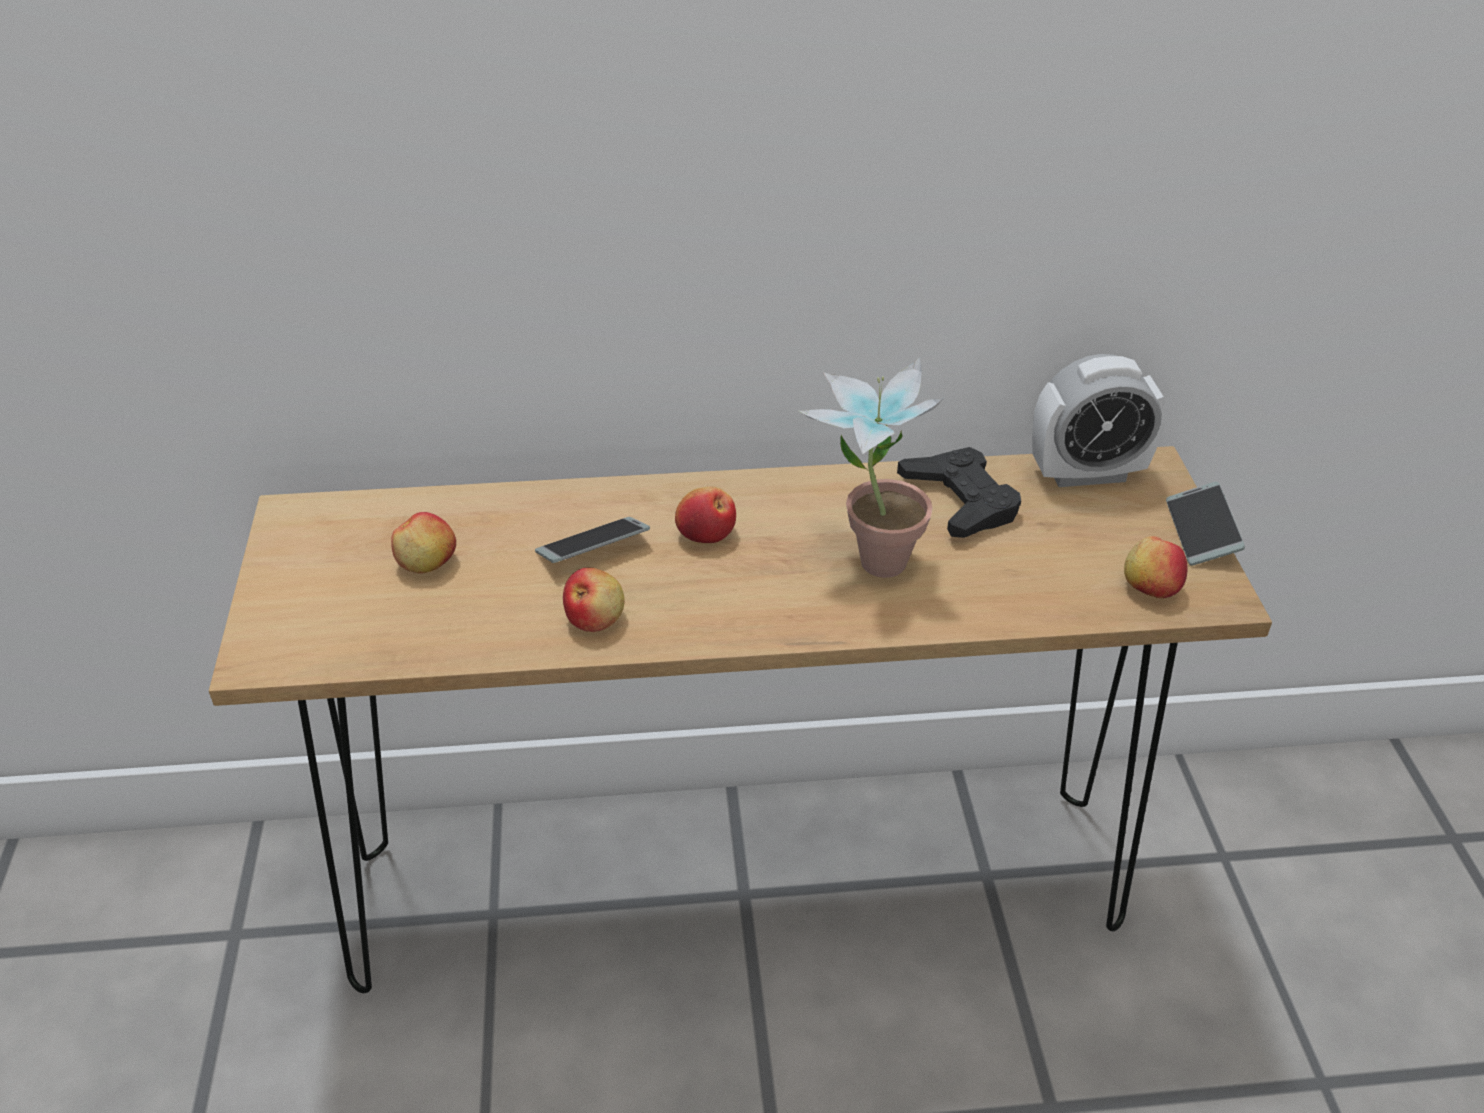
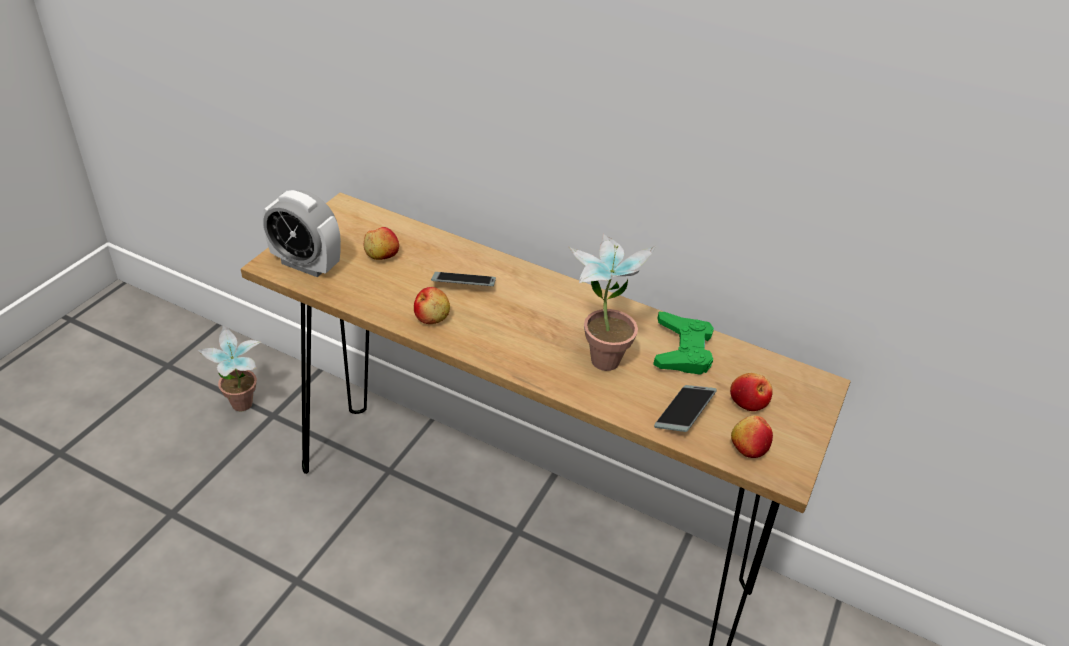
camera: 30 degrees right, 0 degrees up
apple [675,487,736,543] -> apple moved to [730,373,773,411]
black game controller [897,447,1021,538] -> green game controller [653,312,714,375]
alarm clock [1032,354,1167,487] -> alarm clock moved to [262,190,341,277]
phone [1166,482,1245,566] -> phone moved to [654,385,717,432]
none -> potted plant [197,325,261,411]

